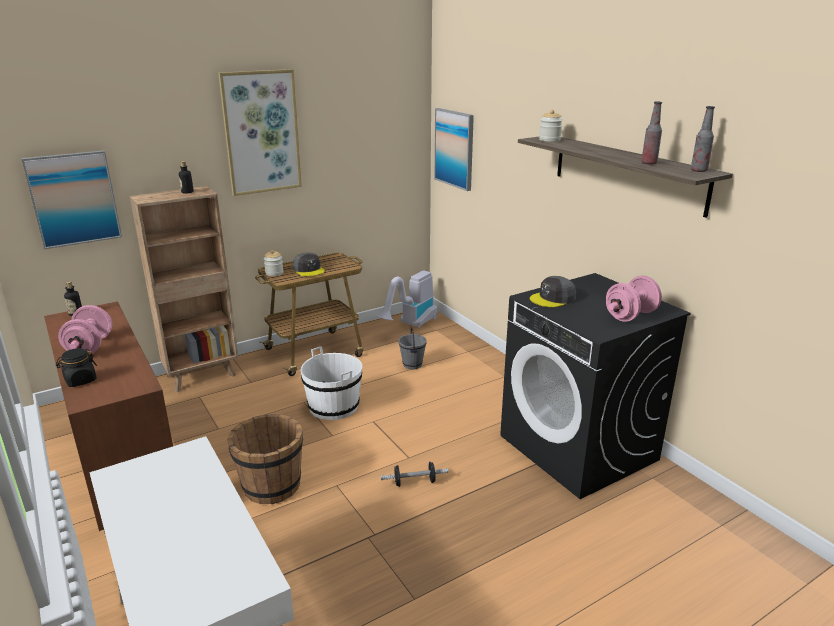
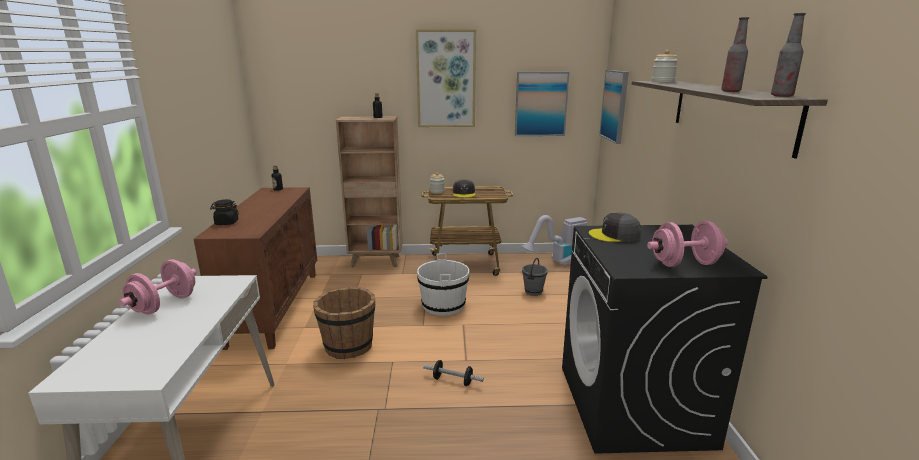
camera: 30 degrees right, 5 degrees down
picture [21,150,122,249] -> picture moved to [515,72,569,136]
pink dumbbell [58,305,112,354] -> pink dumbbell moved to [119,259,196,315]

